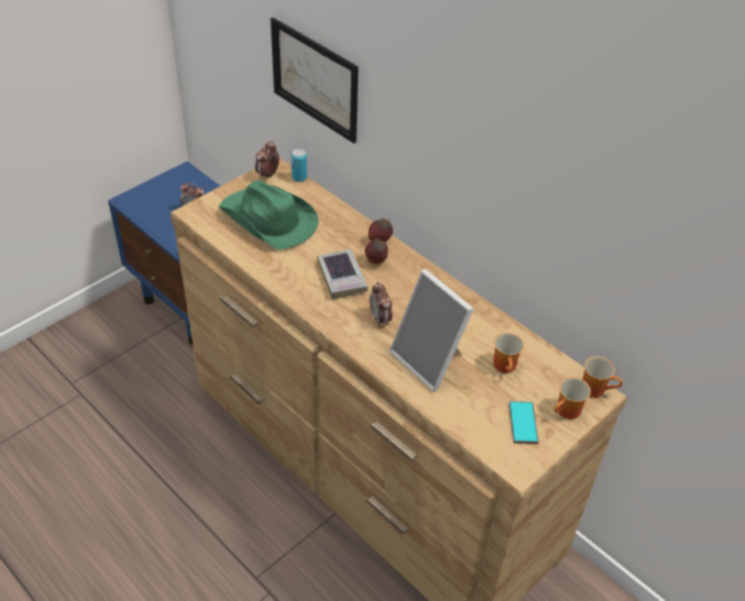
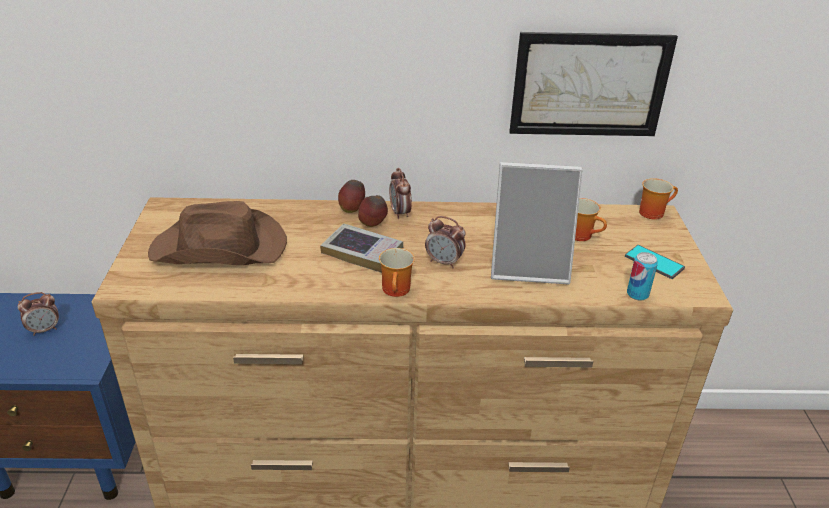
camera: 45 degrees left, 10 degrees down
green hat [219,180,319,250] -> brown hat [148,201,287,265]
alarm clock [255,141,280,180] -> alarm clock moved to [389,168,412,219]
picture [270,18,358,143] -> picture moved to [509,32,678,136]
can [291,149,307,182] -> can moved to [627,252,658,301]
mug [554,377,591,419] -> mug moved to [379,248,415,297]

